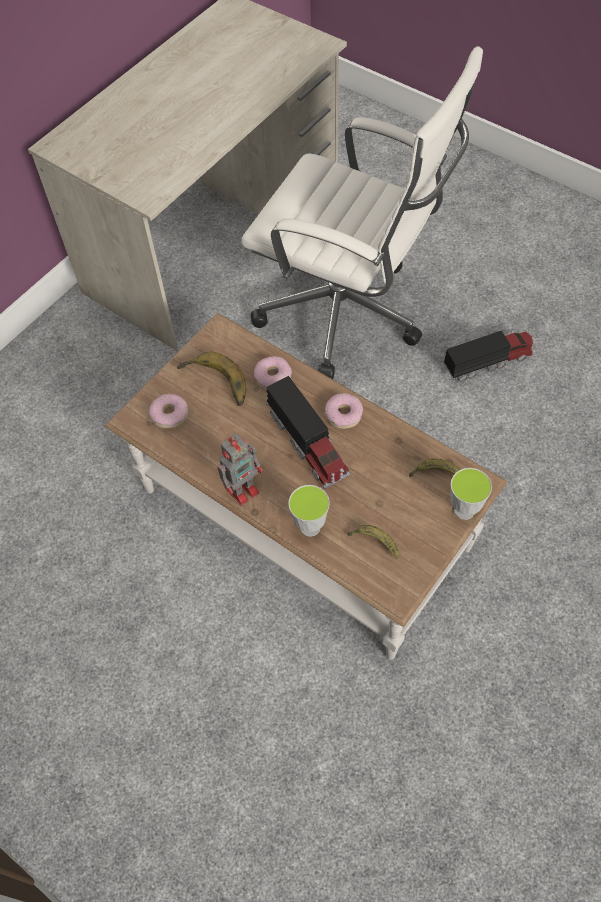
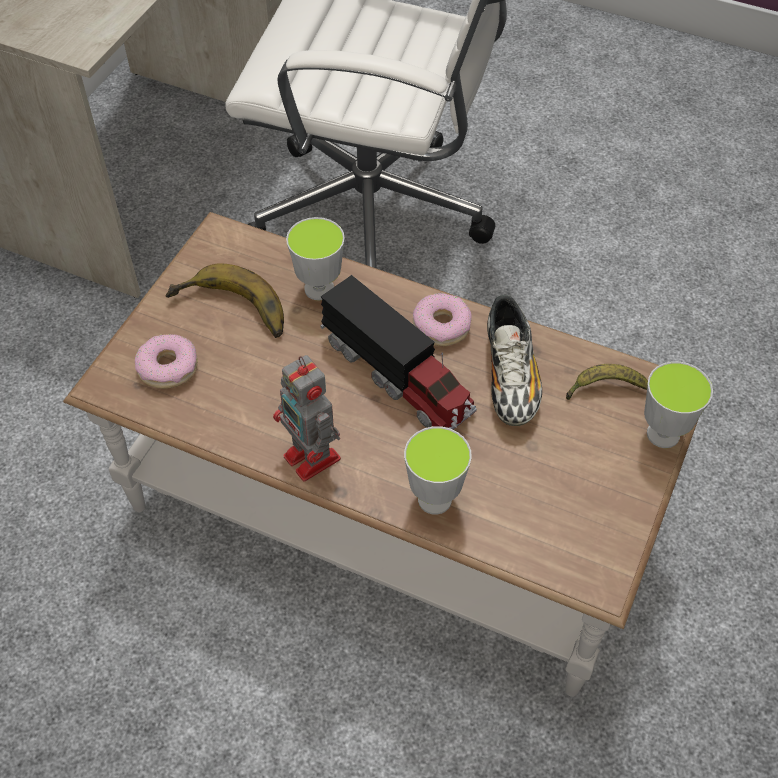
camera: 15 degrees left, 5 degrees down
toy robot [217,433,263,506] -> toy robot turned 105 degrees clockwise [273,355,341,481]
donut [254,356,292,390] -> cup [286,217,345,301]
banana [347,525,399,559] -> none
toy truck [443,328,535,382] -> none
none -> shoe [487,295,542,426]

